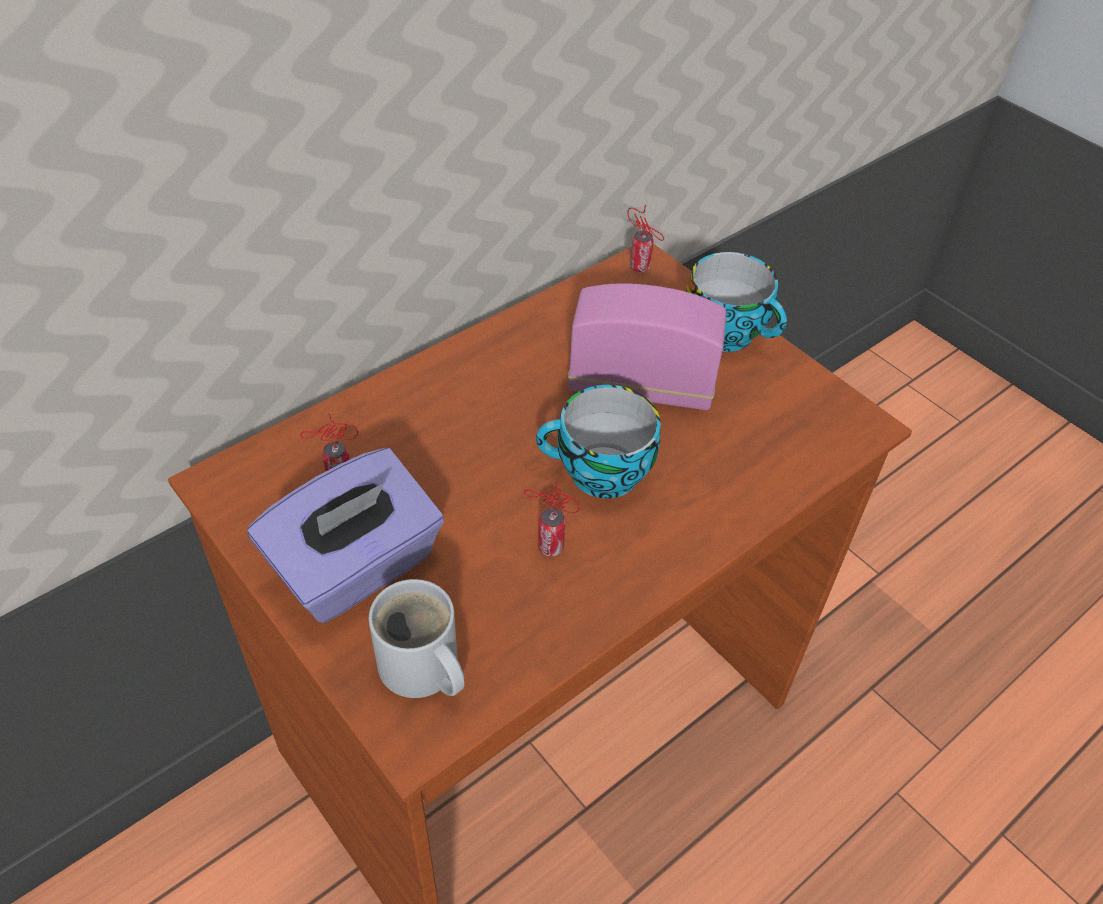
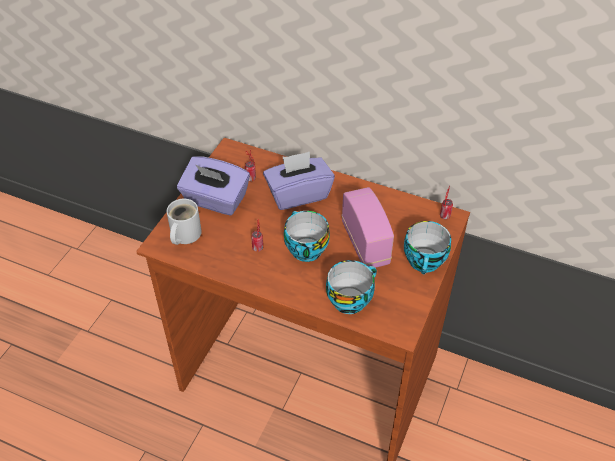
camera: 65 degrees right, 0 degrees up
none -> purple tissue box [263,152,335,210]
none -> cup [326,260,377,314]

